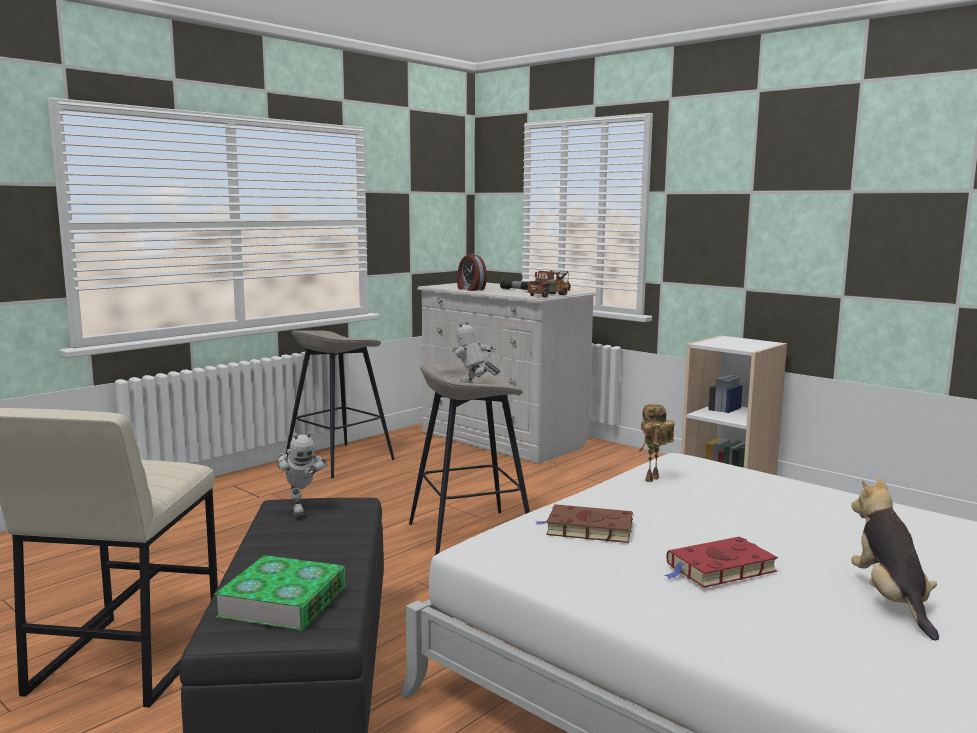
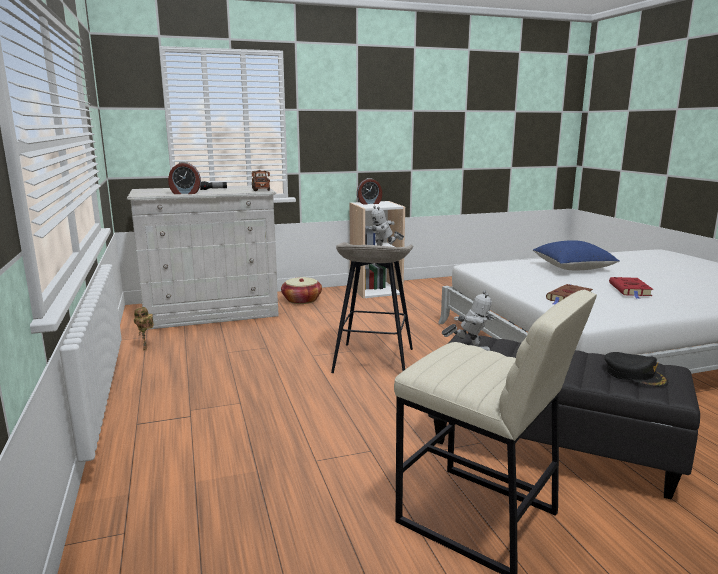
camera: 60 degrees left, 5 degrees up
book [215,555,345,631] -> black cap [605,352,668,387]
grey stool [286,330,395,479] -> none
toy robot [639,404,675,482] -> toy robot moved to [134,307,154,351]
plush toy [851,477,939,641] -> none
none -> basket [281,277,322,304]
none -> alarm clock [357,178,382,204]
none -> blue pillow [533,240,620,270]

